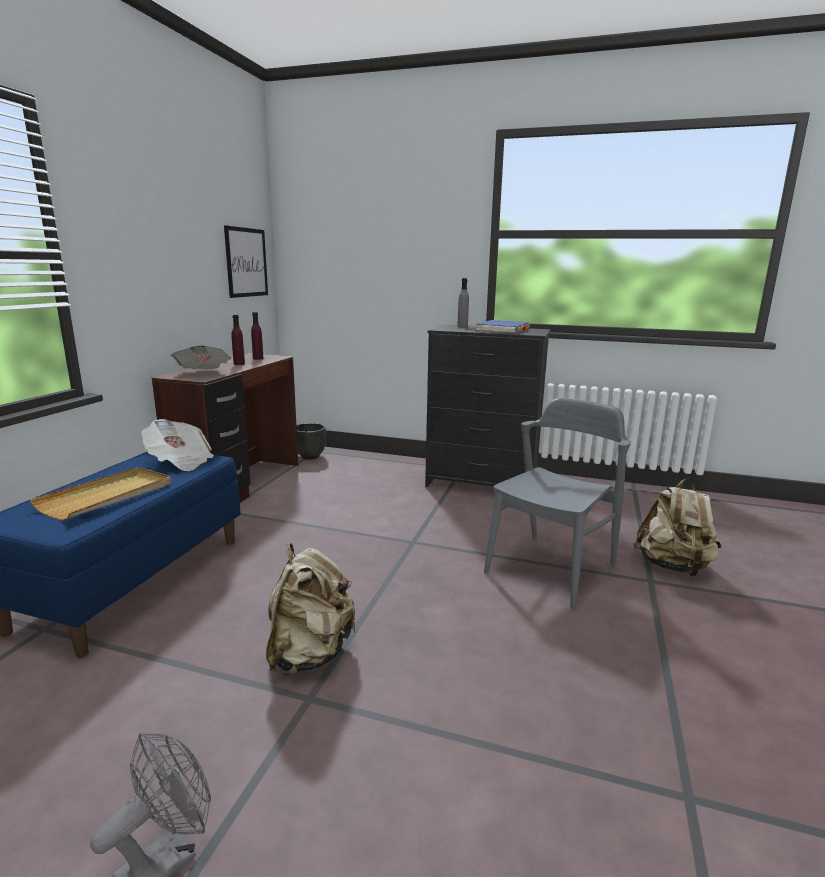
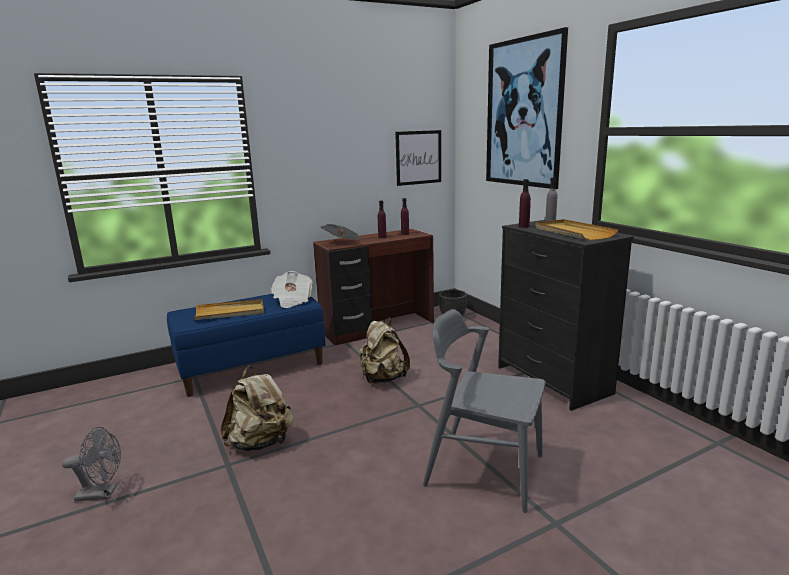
camera: 45 degrees right, 0 degrees up
blue book [476,320,530,333] -> beige tray [536,219,618,240]
grey chair [484,398,631,610] -> grey chair turned 150 degrees counterclockwise [423,309,546,513]
beige backpack [634,478,721,576] -> beige backpack moved to [359,317,410,384]
none -> picture [486,27,568,189]
none -> purple bottle [519,179,531,228]

